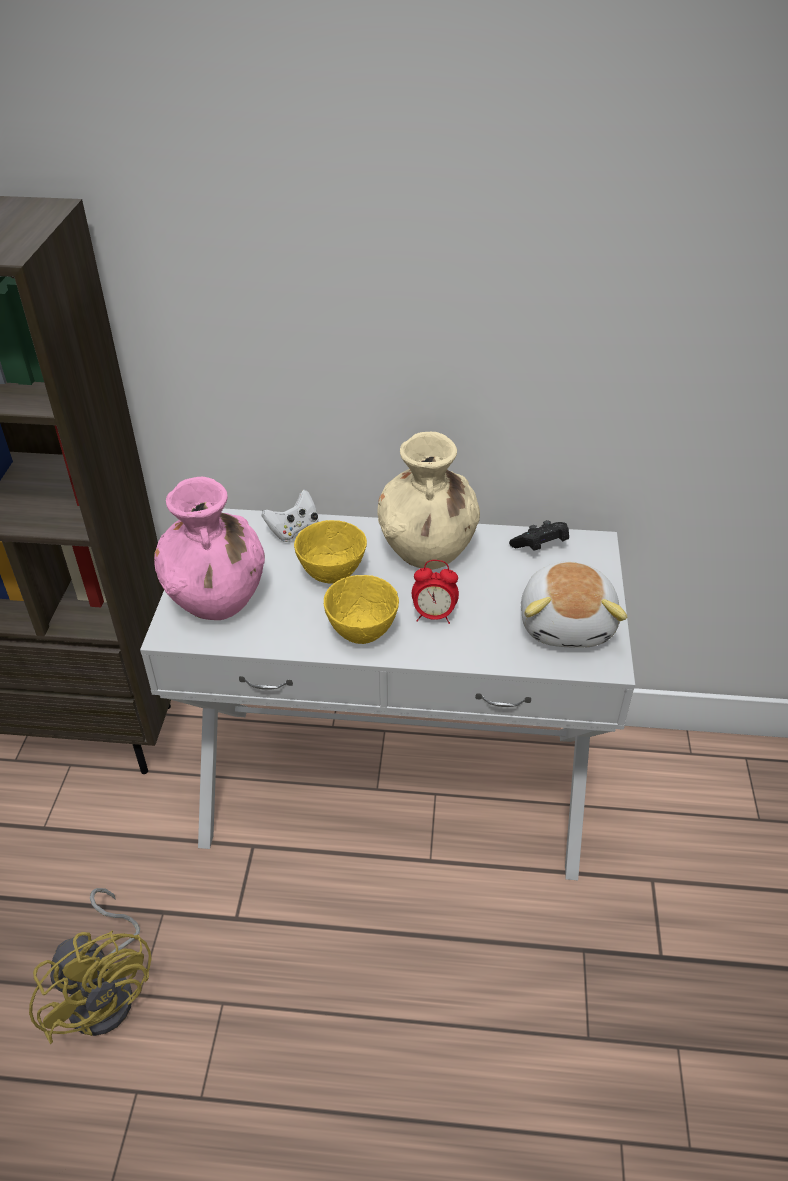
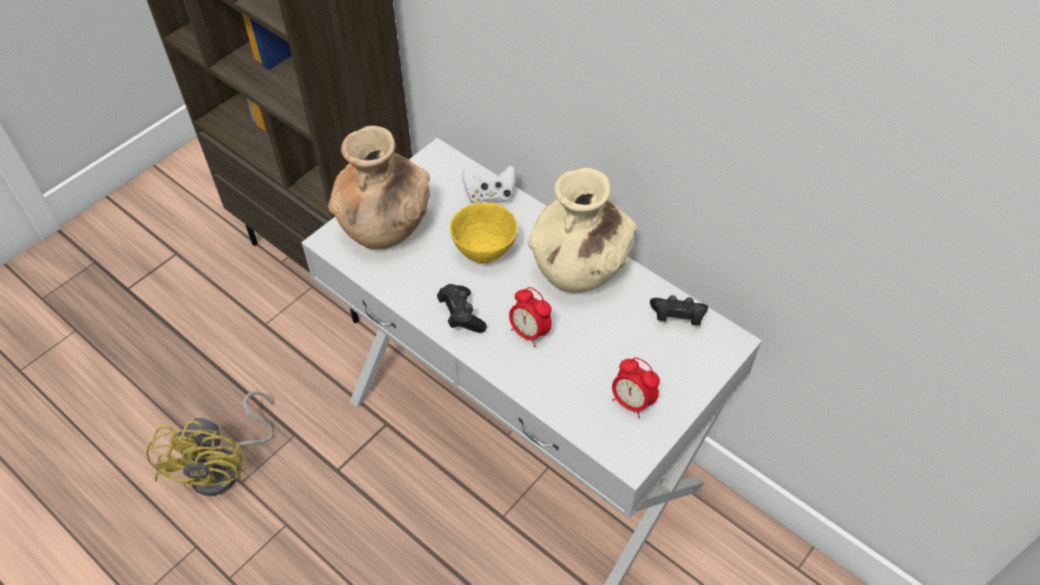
camera: 35 degrees right, 10 degrees up
pink vase [154,477,265,620] -> brown vase [328,126,430,250]
yellow bowl [324,575,399,644] -> black game controller [437,284,487,333]
plush toy [521,561,627,648] -> alarm clock [612,358,660,418]

